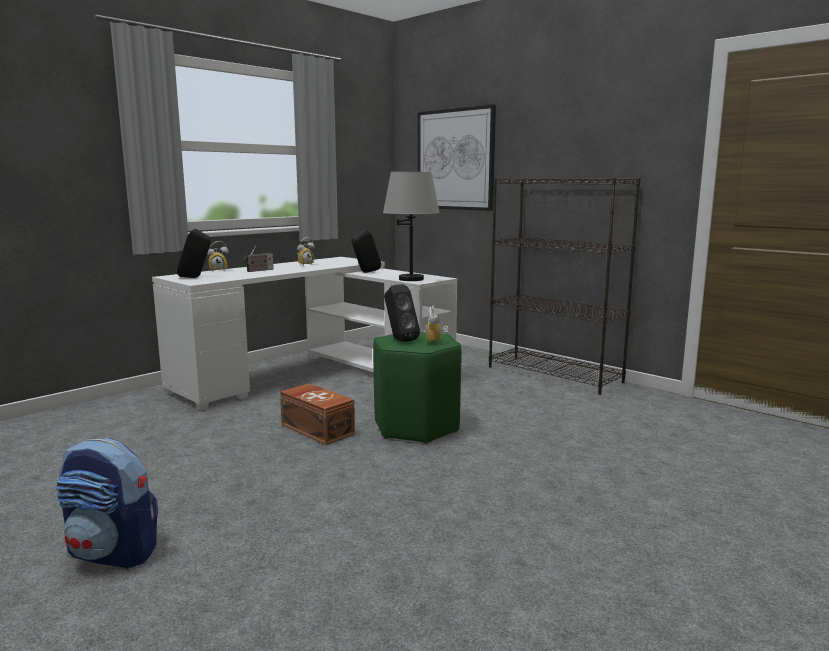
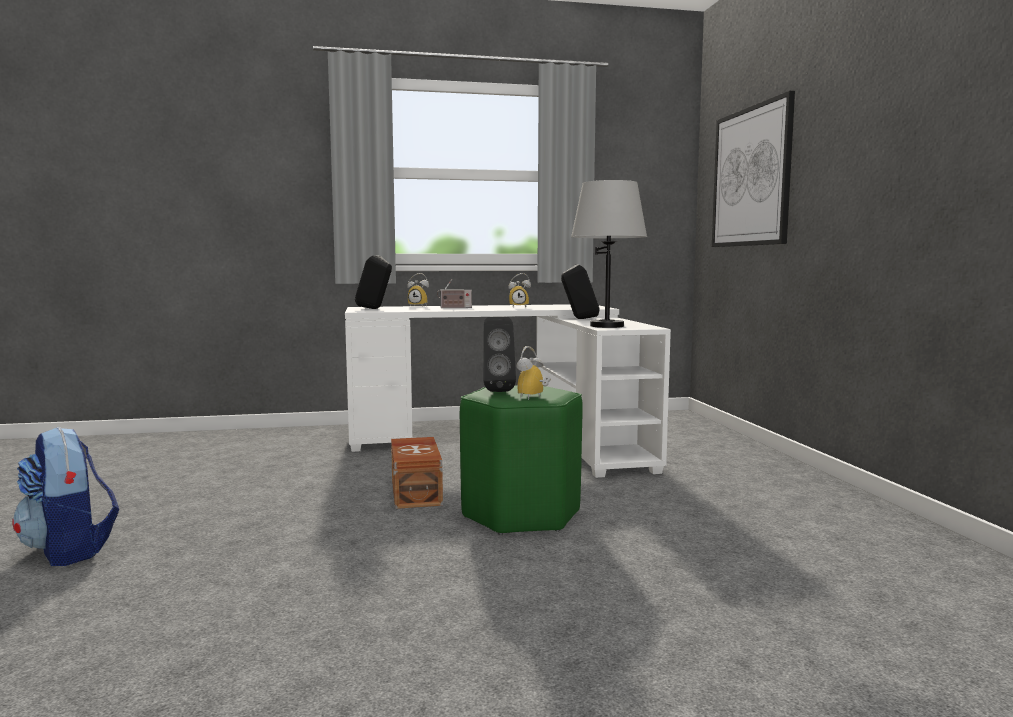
camera: 35 degrees right, 5 degrees down
black bookcase [489,178,641,395] -> none

